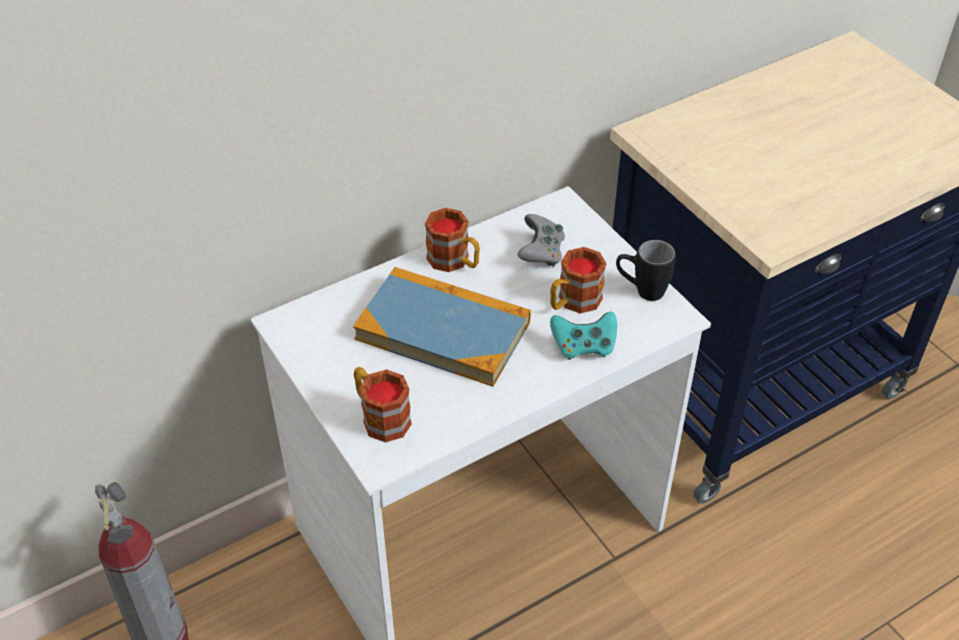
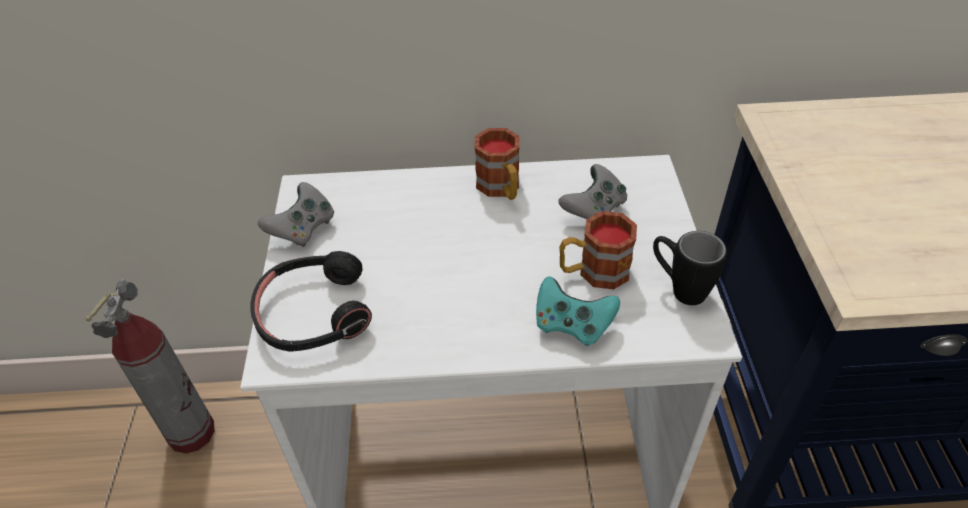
camera: 30 degrees right, 0 degrees up
book [353,267,531,387] -> none
mug [354,367,412,443] -> black headphones [250,251,372,351]
none -> grey game controller [258,182,334,247]

